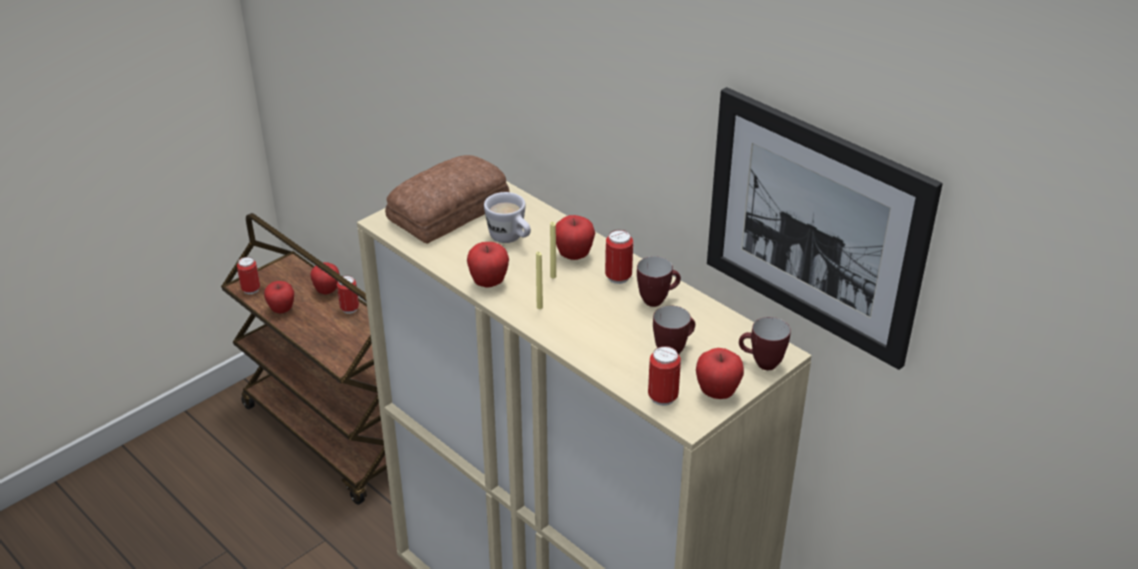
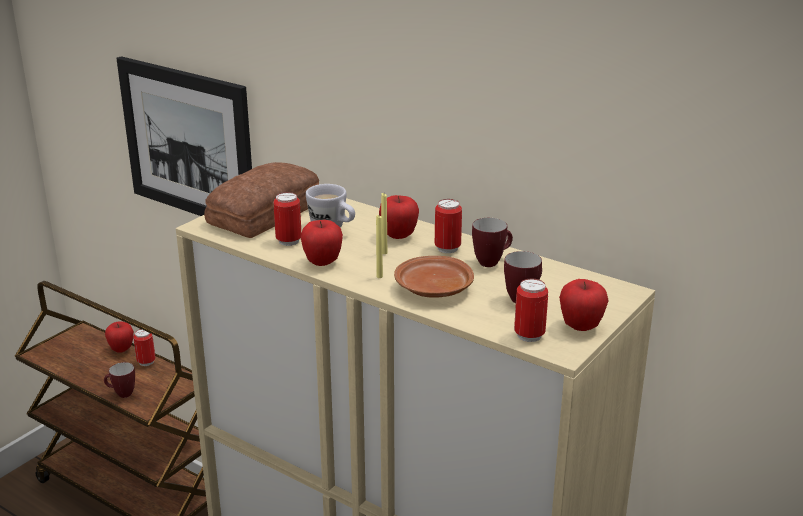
camera: 10 degrees left, 10 degrees down
can [237,257,260,294] -> can moved to [274,192,302,246]
apple [264,281,294,313] -> none
picture [707,87,942,370] -> picture moved to [116,56,252,216]
mug [739,317,791,370] -> mug moved to [104,362,135,398]
none -> brown plate [394,256,474,298]

